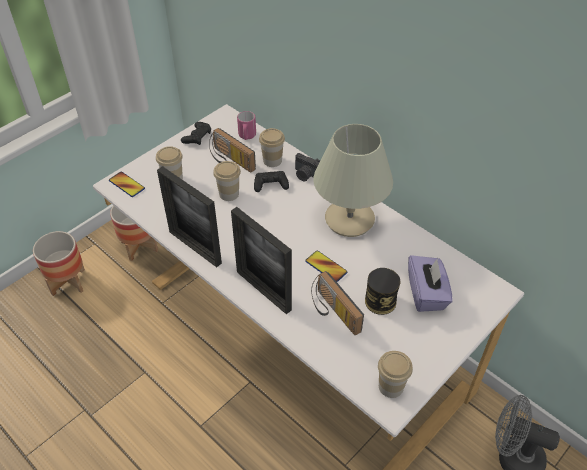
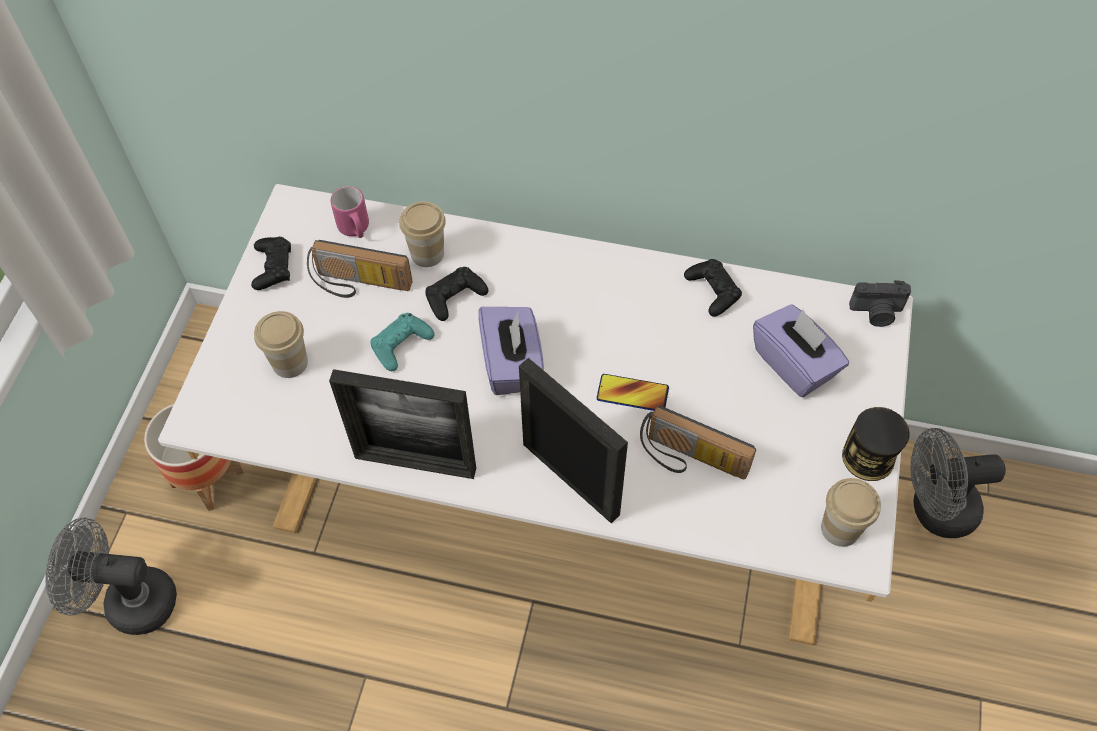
camera: 30 degrees left, 10 degrees up
planter [33,231,85,296] -> grey fan [45,517,177,635]
phone [109,172,145,197] -> none
cup [213,161,241,201] -> turquoise game controller [370,313,435,371]
picture frame [231,207,292,314] -> picture frame turned 150 degrees counterclockwise [519,358,628,523]
camera [295,153,321,181] -> camera moved to [849,280,911,327]
beige table lamp [313,124,393,237] -> none
can [365,268,400,315] -> can moved to [842,407,910,481]
none -> purple tissue box [478,307,544,395]
none -> black game controller [684,259,742,317]

